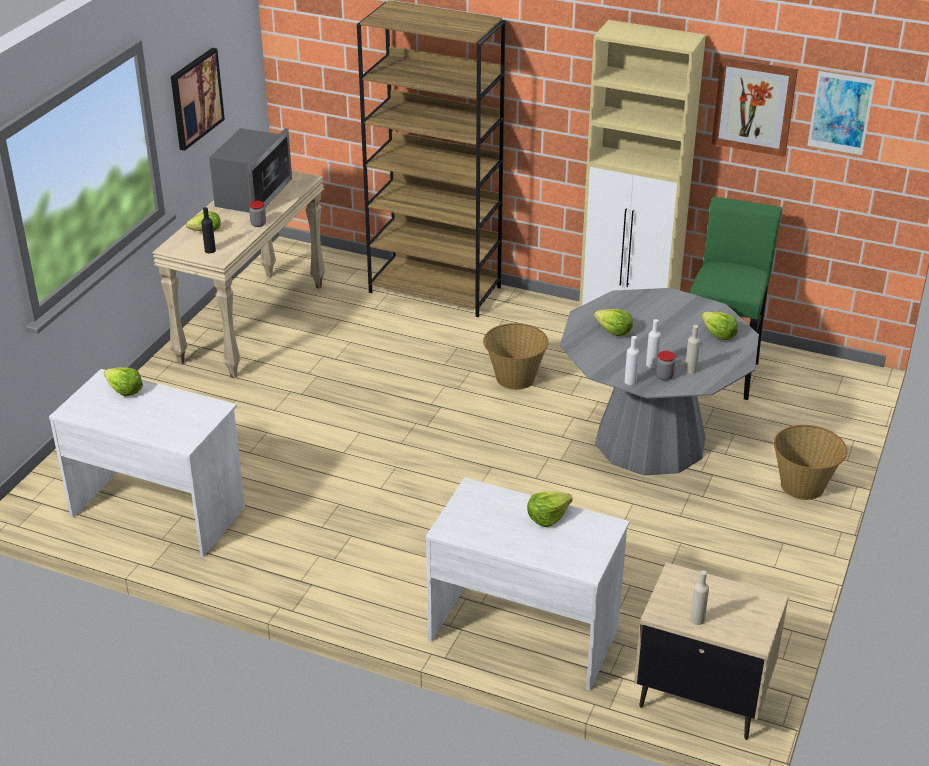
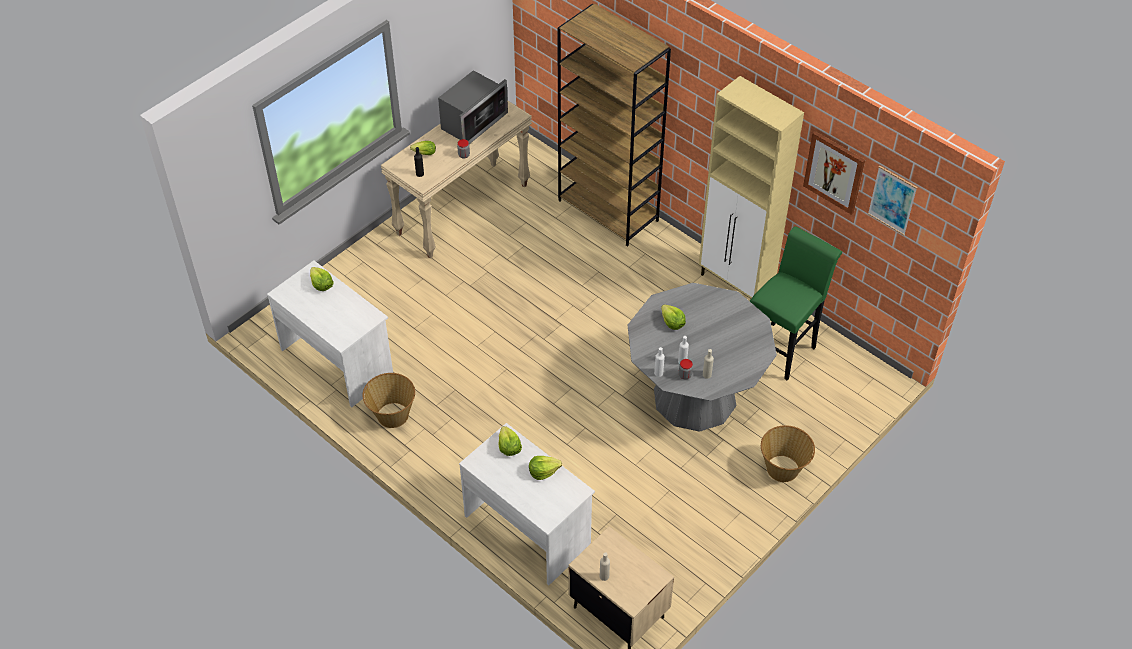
camera: 20 degrees right, 15 degrees up
picture [171,48,225,151] -> none
basket [483,323,549,390] -> basket moved to [362,373,415,428]
lettuce [701,312,738,340] -> lettuce moved to [499,426,522,456]

